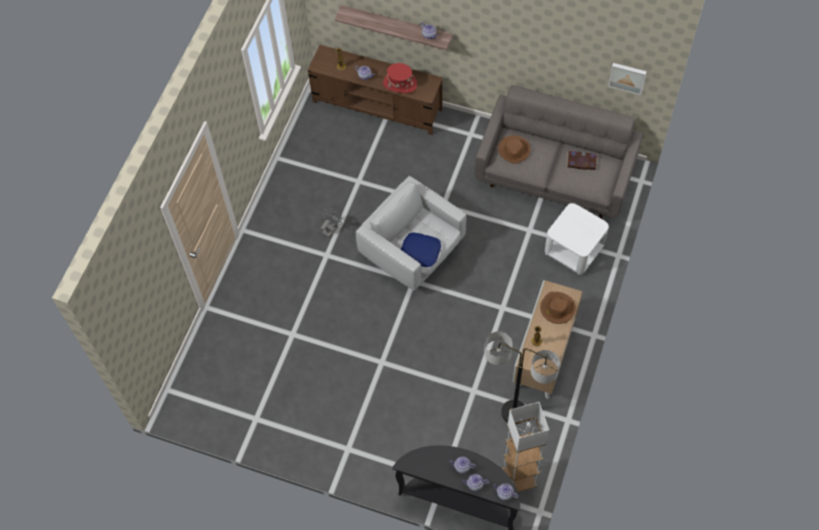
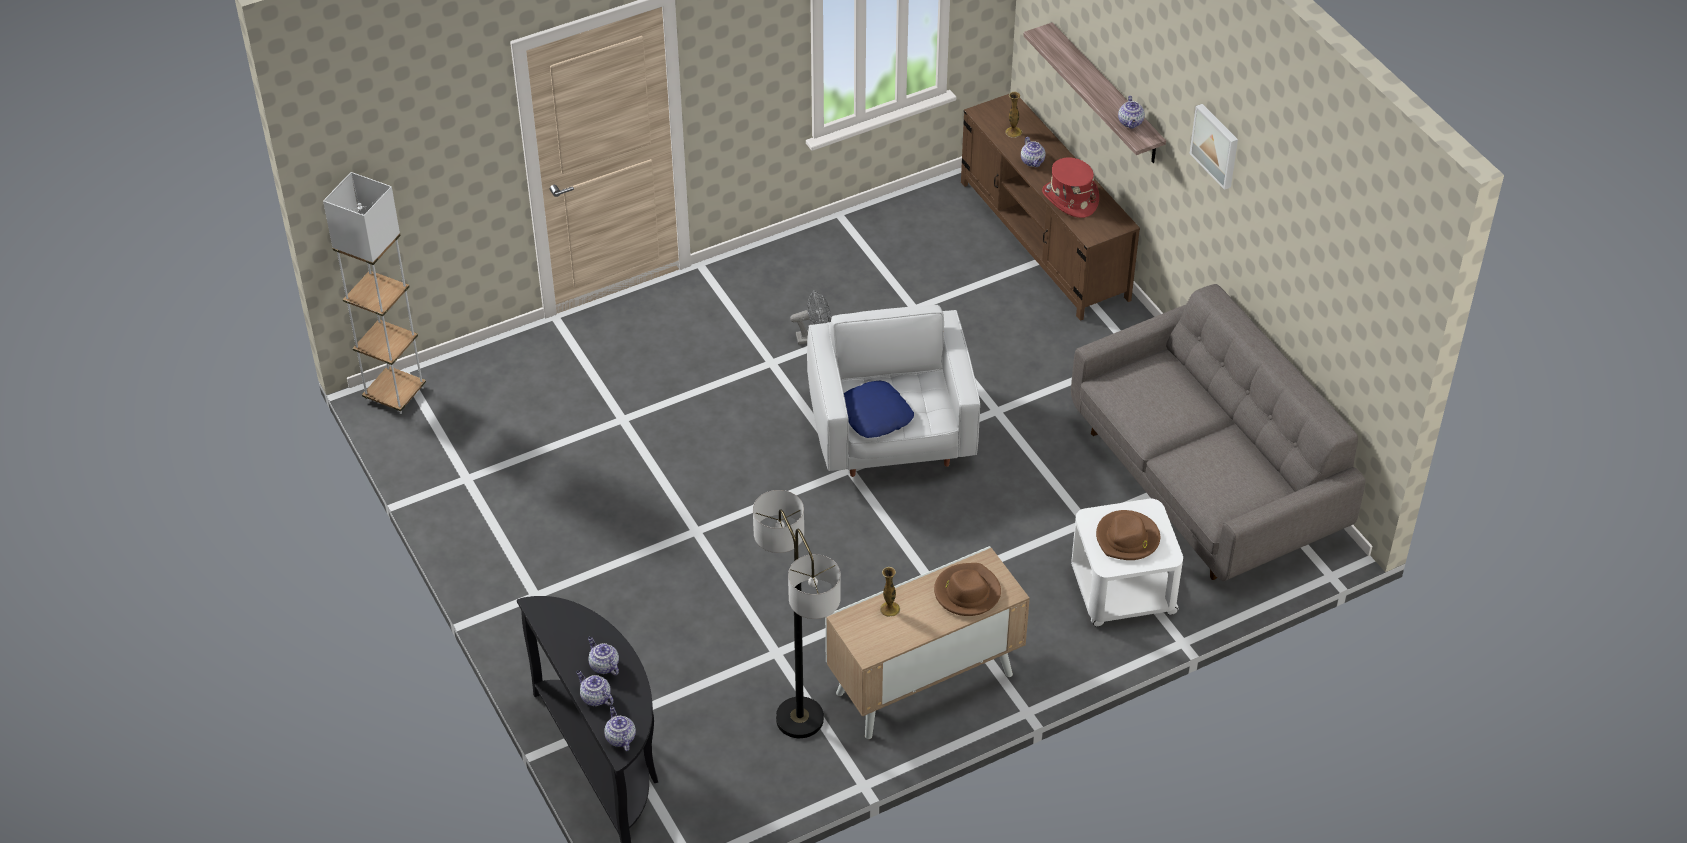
camera: 40 degrees right, 15 degrees down
brown hat [498,135,531,164] -> brown hat moved to [1096,510,1160,560]
white floor lamp [502,402,549,492] -> white floor lamp moved to [323,172,426,414]
book [567,151,597,170] -> none
picture [608,63,647,95] -> picture moved to [1190,104,1238,190]

